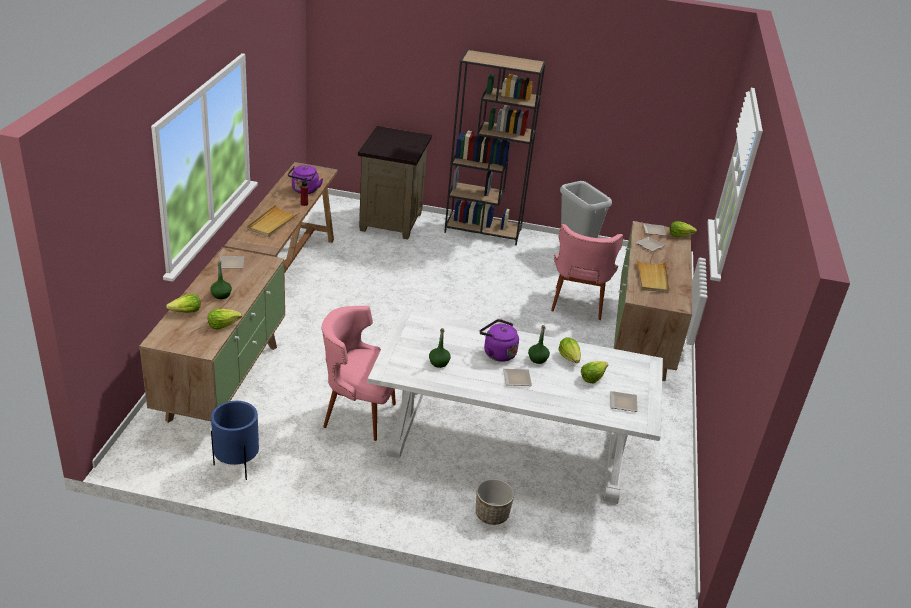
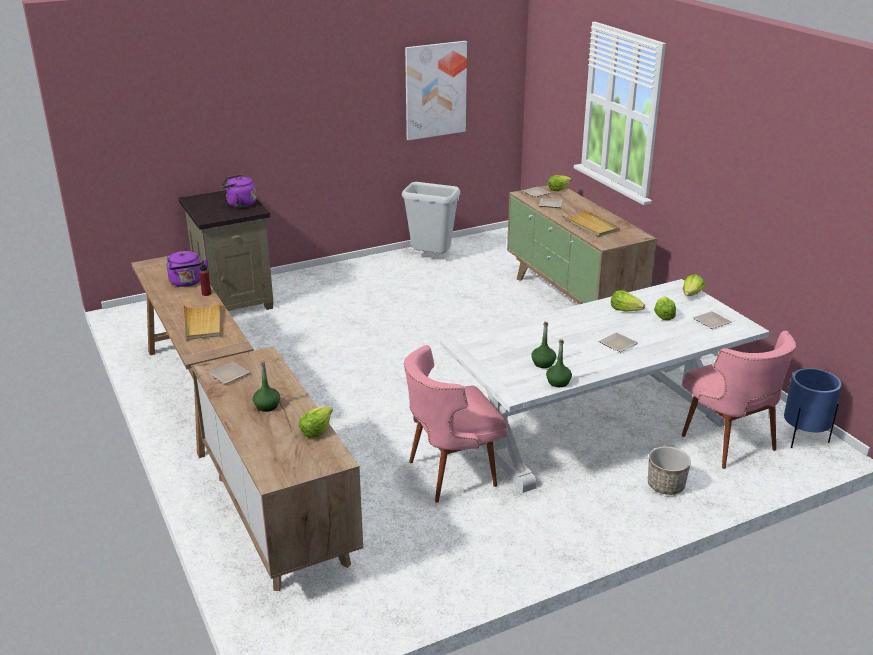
camera: 35 degrees left, 5 degrees down
lettuce [166,294,201,313] -> lettuce moved to [683,274,705,296]
blue planter [211,401,259,480] -> blue planter moved to [784,368,842,448]
bookcase [444,49,546,245] -> none
purple kettle [480,319,519,362] -> purple kettle moved to [221,174,256,208]
green bottle [528,325,550,364] -> green bottle moved to [546,339,572,387]
pink chair [551,224,623,320] -> pink chair moved to [682,331,796,469]
none -> picture [405,41,467,140]

